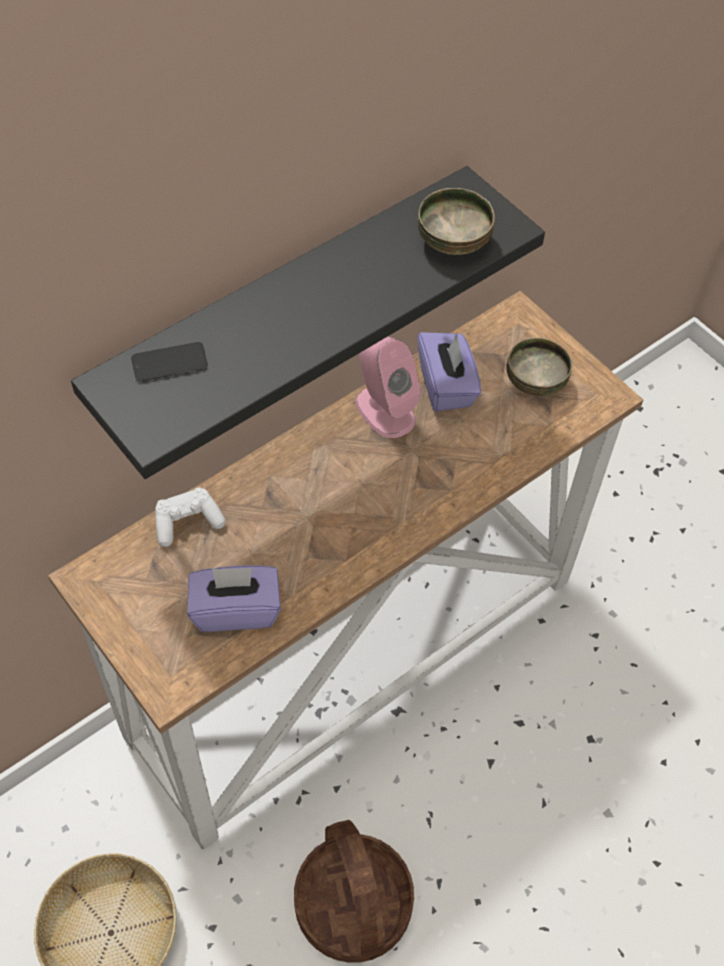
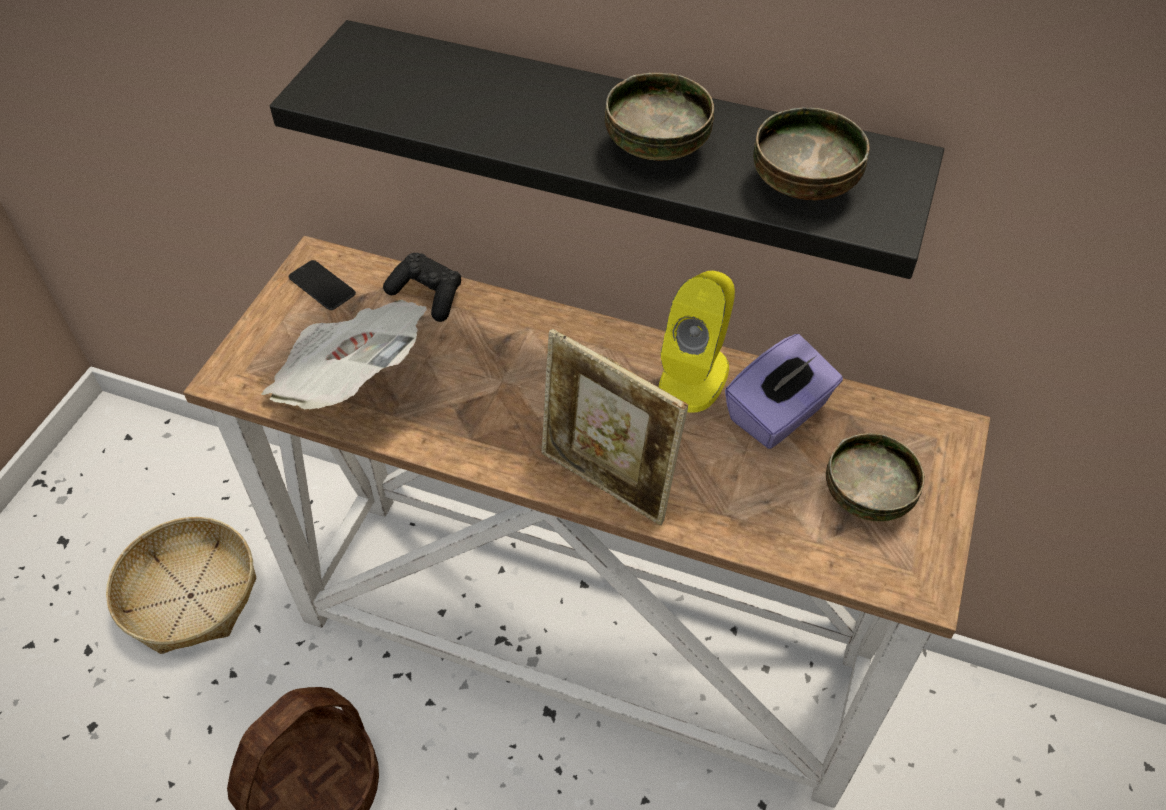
camera: 60 degrees right, 5 degrees down
phone [131,342,208,381] -> phone moved to [289,260,356,310]
white game controller [155,487,226,547] -> black game controller [383,253,461,322]
purple tissue box [187,565,281,632] -> newspaper [262,300,427,410]
pink speaker [355,337,421,438] -> yellow speaker [659,271,735,413]
none -> picture frame [542,328,688,525]
none -> bowl [605,73,714,161]

